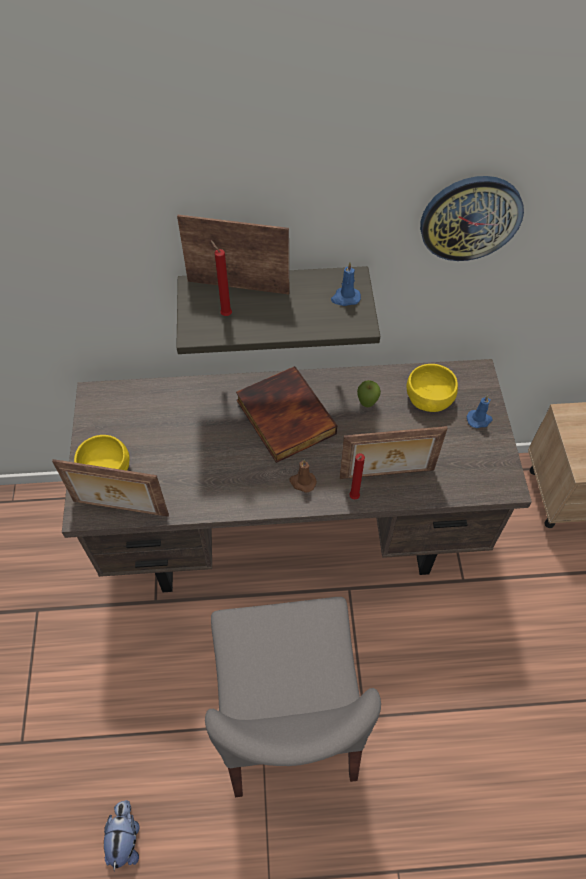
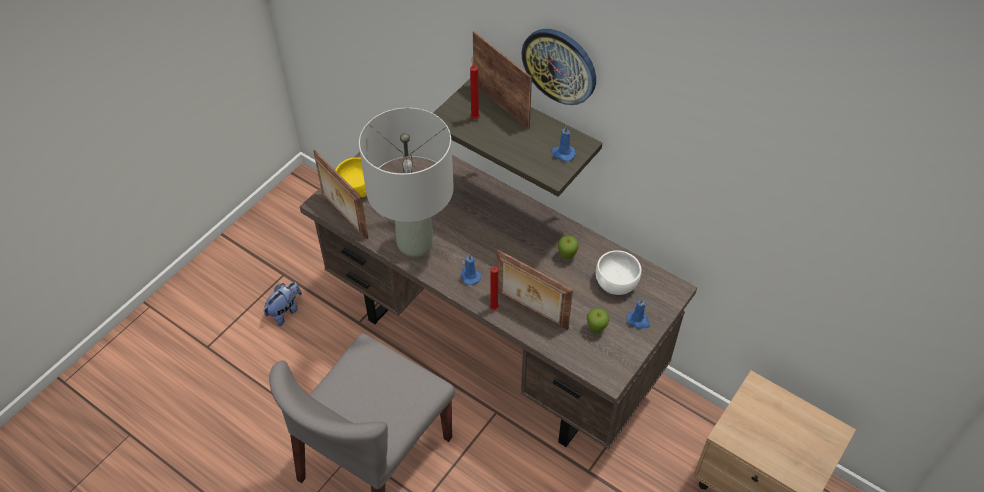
camera: 40 degrees right, 5 degrees down
plush toy [104,800,139,871] -> plush toy moved to [263,282,302,326]
book [236,366,337,463] -> none
brown candle [289,459,317,493] -> blue candle [460,254,481,285]
yellow bowl [407,364,458,412] -> white bowl [596,250,642,295]
wall clock [420,176,524,261] -> wall clock moved to [521,29,596,105]
none -> grey table lamp [359,108,454,257]
none -> apple [587,308,609,333]

